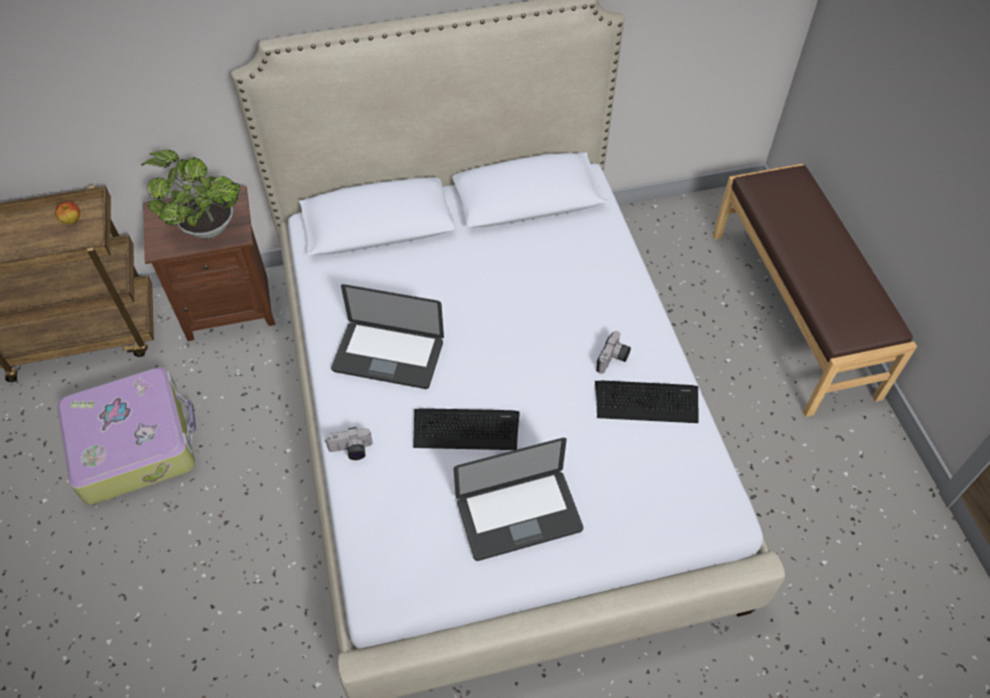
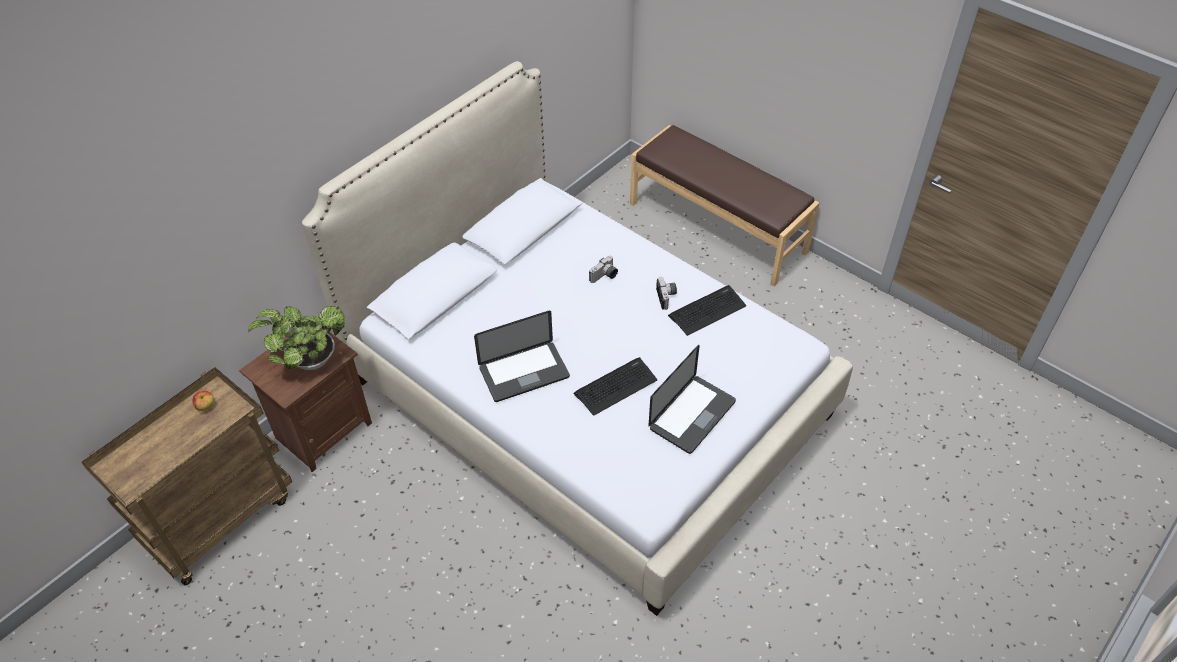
camera: 35 degrees left, 5 degrees down
suitcase [57,367,196,505] -> none
camera [325,427,373,460] -> camera moved to [589,256,618,283]

